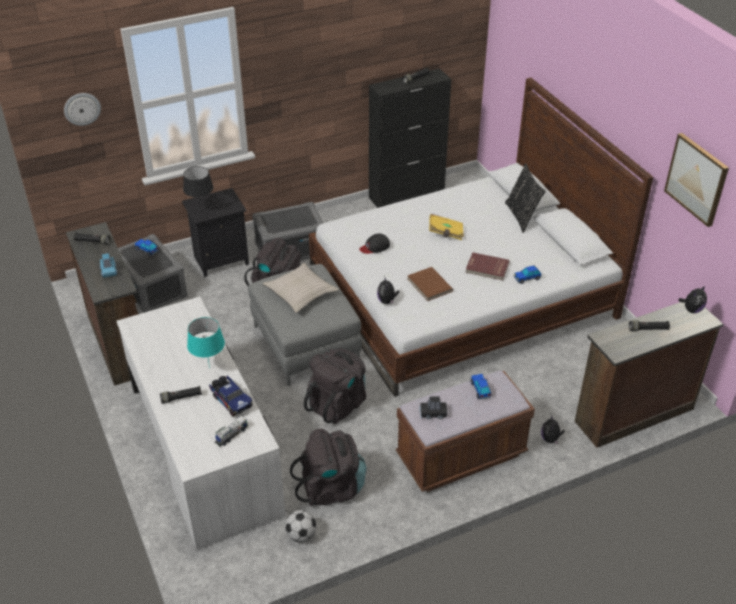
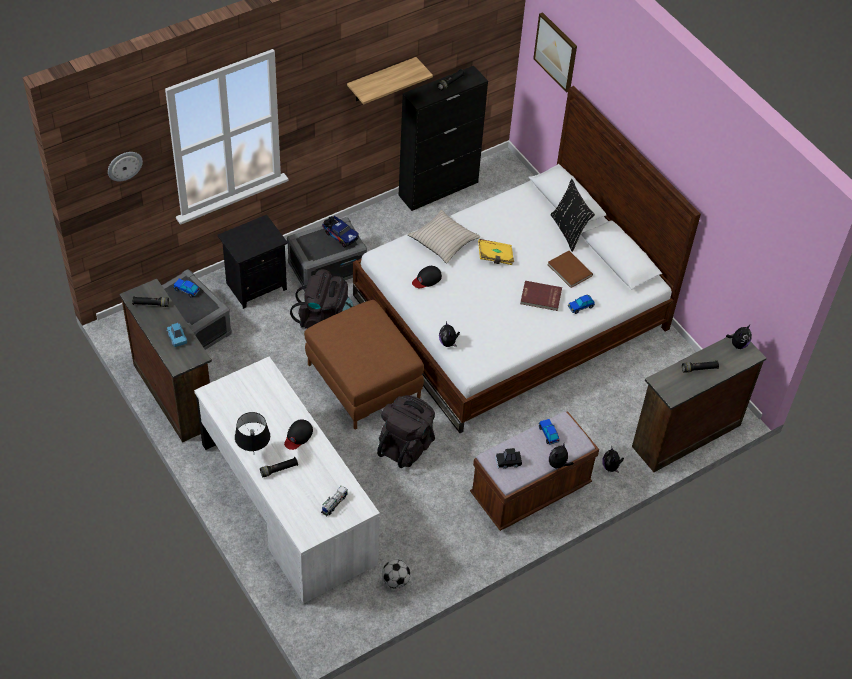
camera: 10 degrees left, 10 degrees up
black table lamp [183,166,214,211] -> black table lamp moved to [235,412,270,451]
turquoise table lamp [187,317,225,368] -> black cap [284,419,313,450]
toy truck [209,376,253,417] -> toy truck moved to [322,216,359,247]
grey ottoman [248,264,362,386] -> brown ottoman [304,300,424,430]
beige pillow [262,263,339,313] -> beige pillow moved to [407,210,481,264]
black backpack [290,429,367,506] -> none
brown book [408,267,453,301] -> brown book moved to [548,251,593,288]
picture [664,133,729,227] -> picture moved to [533,12,577,93]
none -> shelf [347,57,433,105]
none -> plush toy [549,444,574,470]

